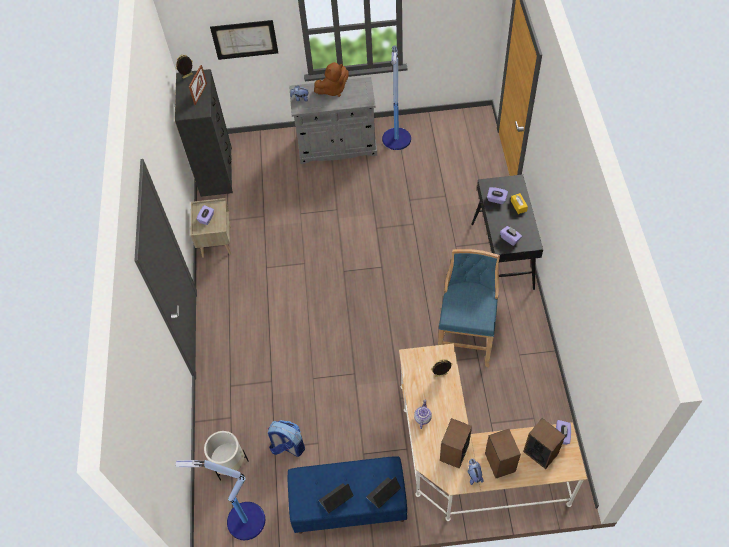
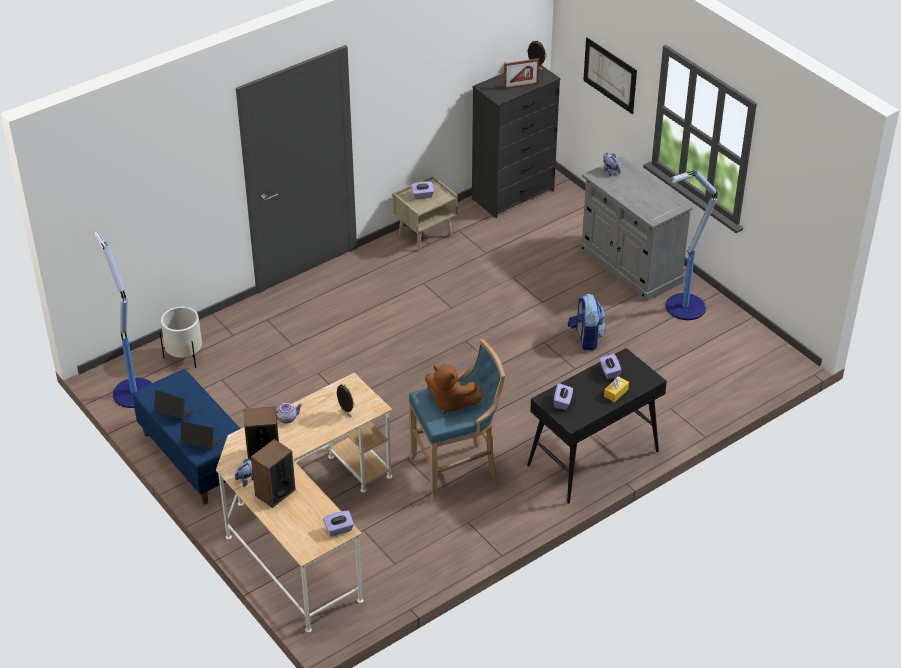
camera: 55 degrees right, 15 degrees down
backpack [267,420,305,457] -> backpack moved to [568,294,606,351]
brown plush toy [314,62,349,97] -> brown plush toy moved to [425,364,483,414]
speaker [523,418,565,469] -> none

